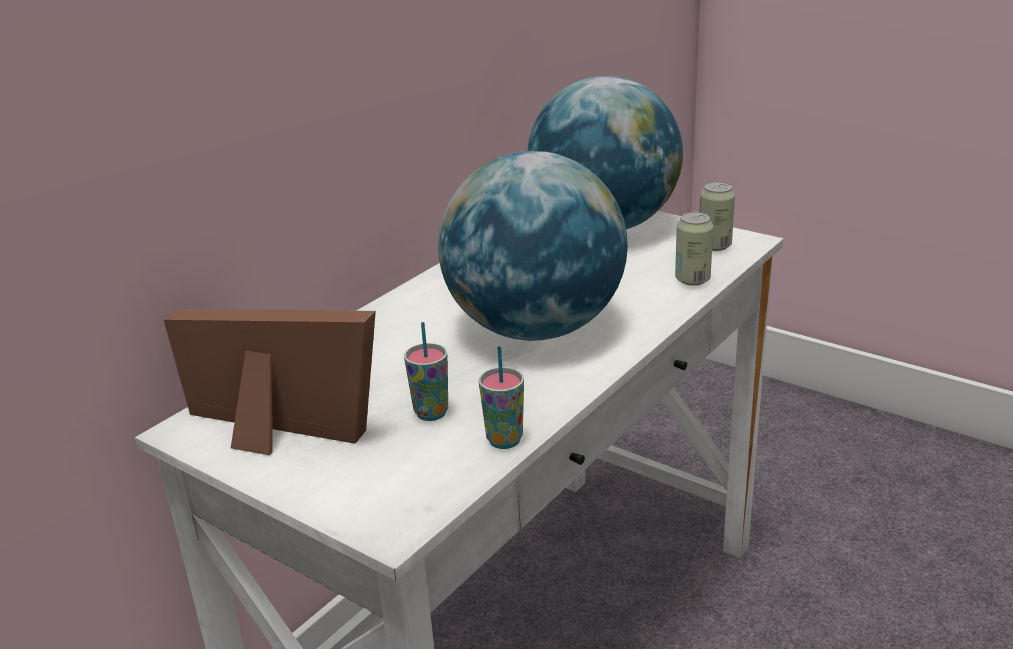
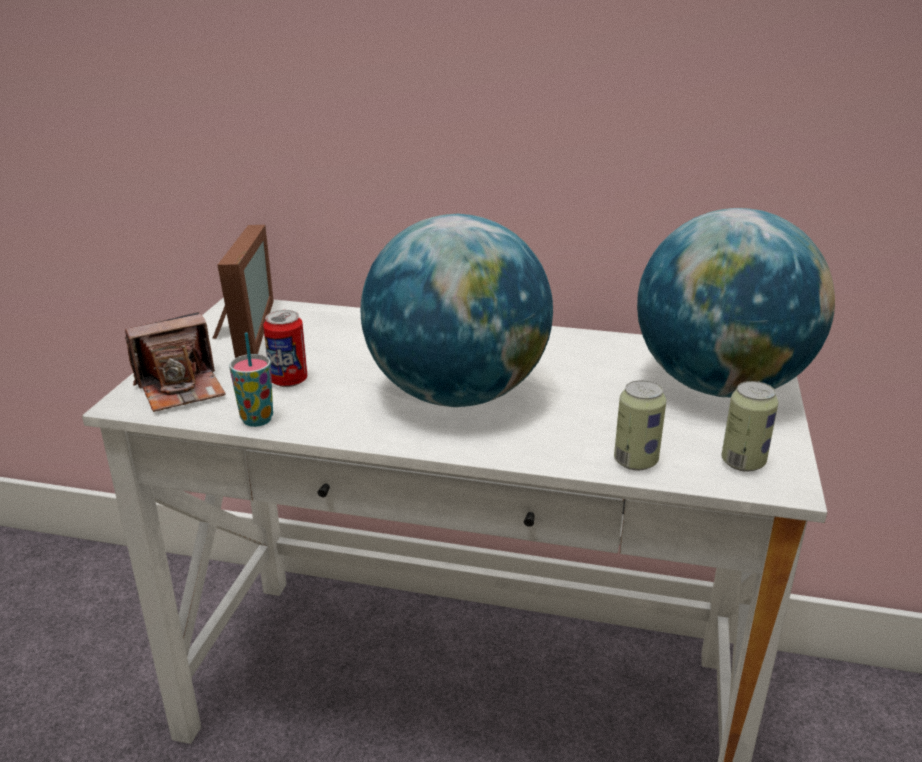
camera: 65 degrees right, 0 degrees up
cup [404,322,448,421] -> can [263,310,307,387]
none -> camera [125,312,226,412]

